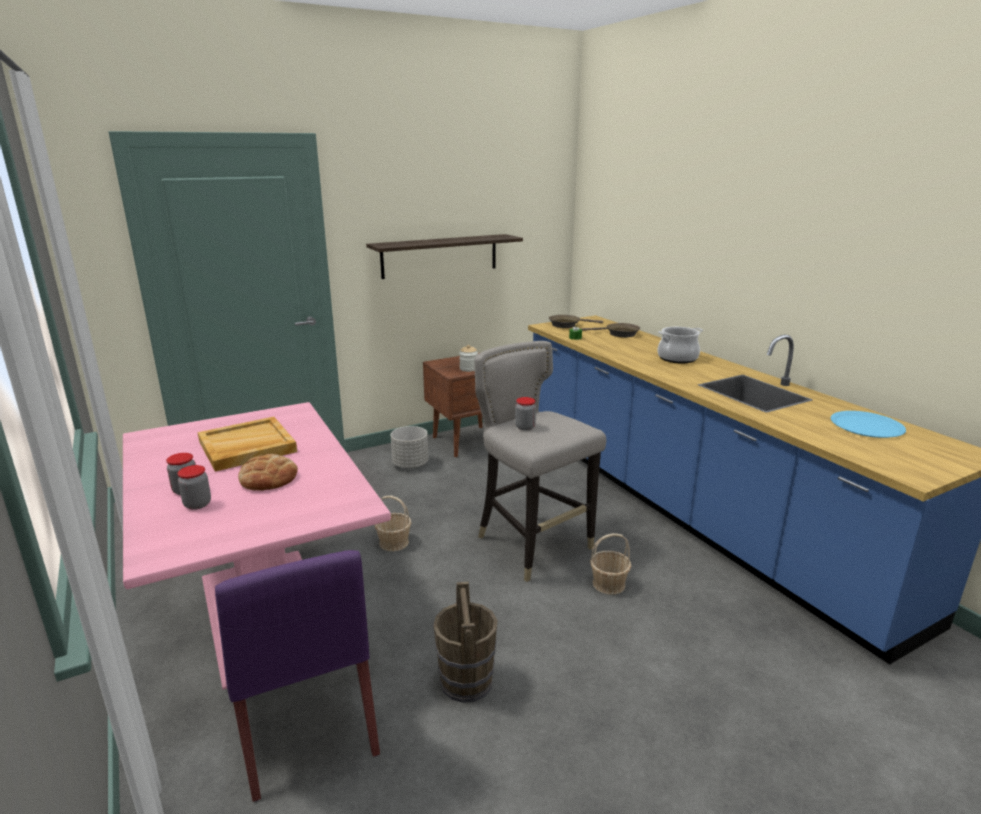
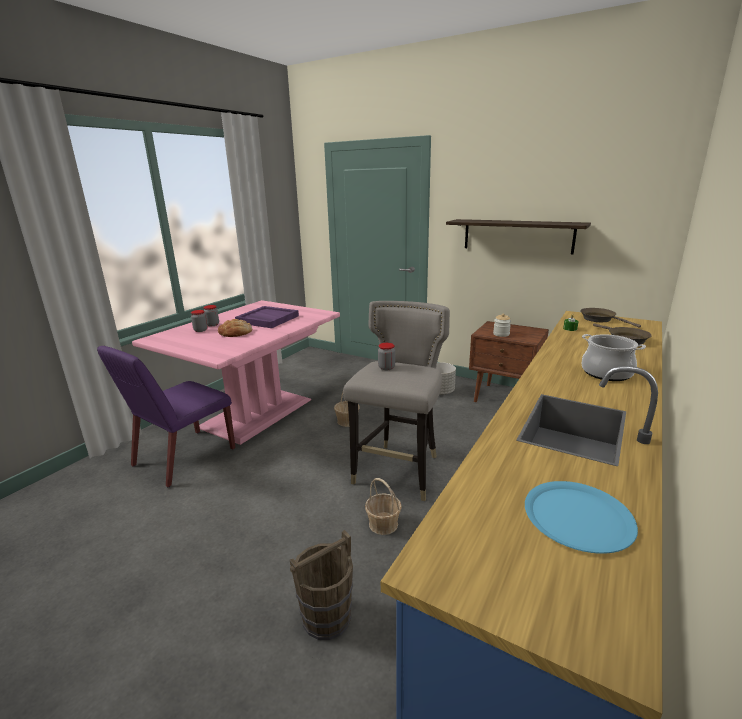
camera: 60 degrees right, 0 degrees up
beige tray [197,417,297,472] -> purple tray [235,306,299,328]
brown bucket [433,582,498,703] -> brown bucket moved to [290,530,353,640]

